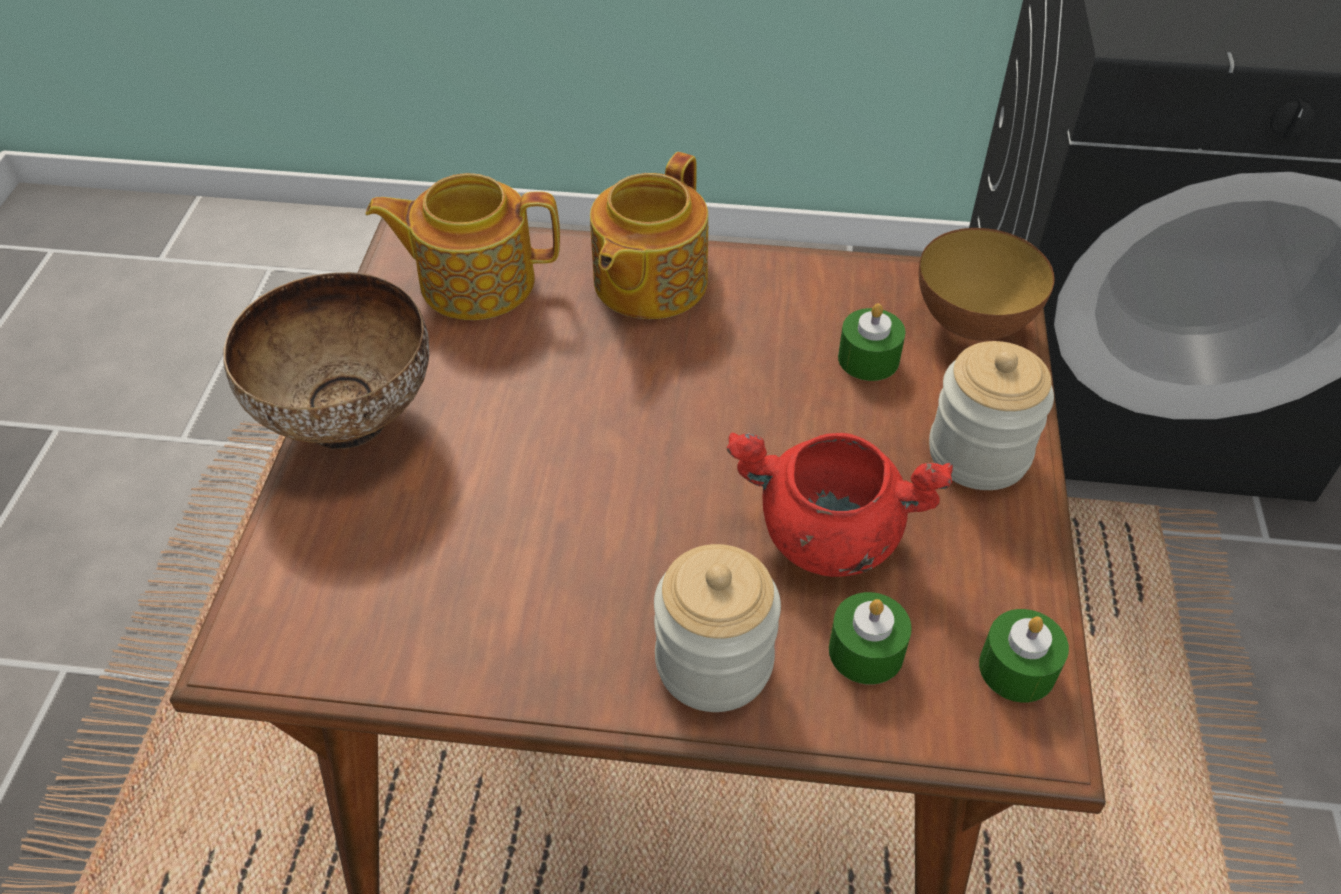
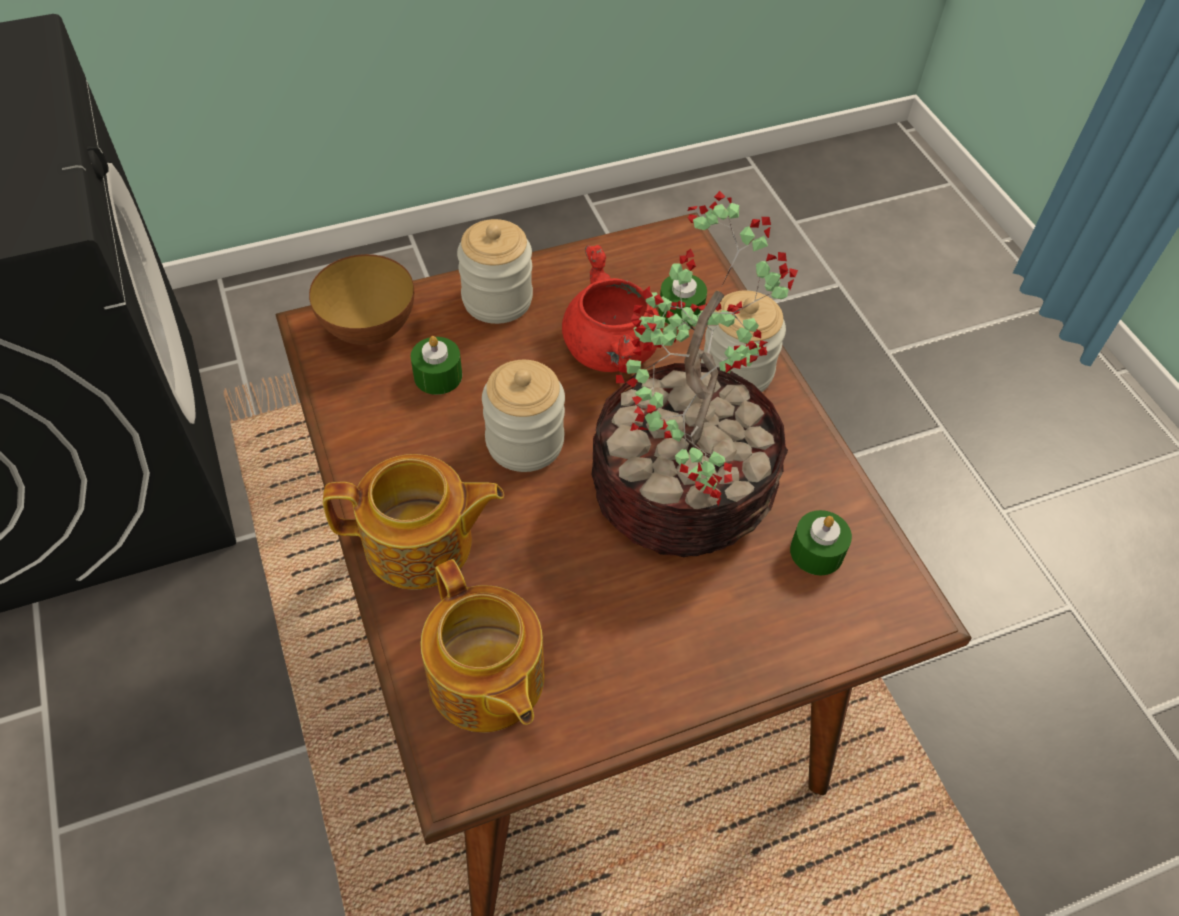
camera: 120 degrees left, 5 degrees up
bowl [223,272,429,449] -> none
green candle [979,609,1069,702] -> green candle moved to [790,510,852,575]
none -> jar [482,360,565,472]
none -> potted plant [592,191,798,557]

